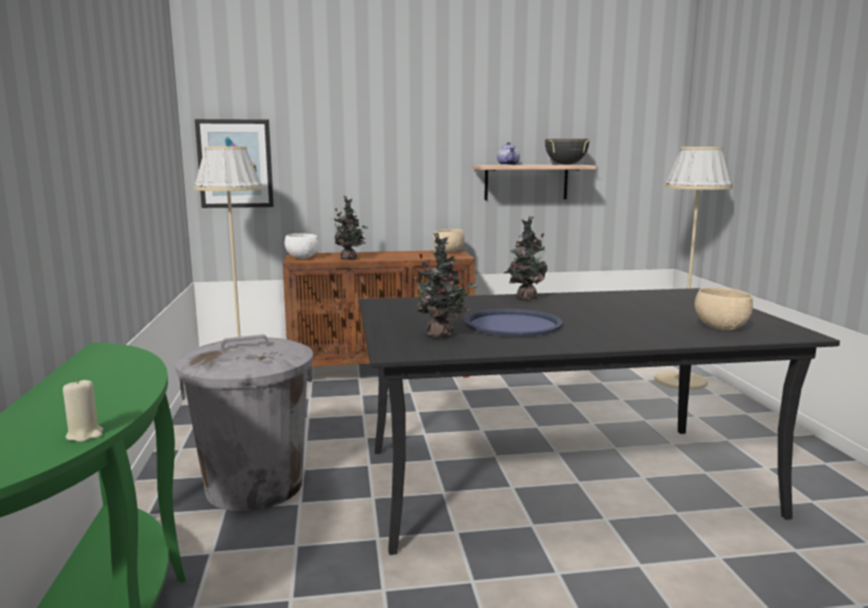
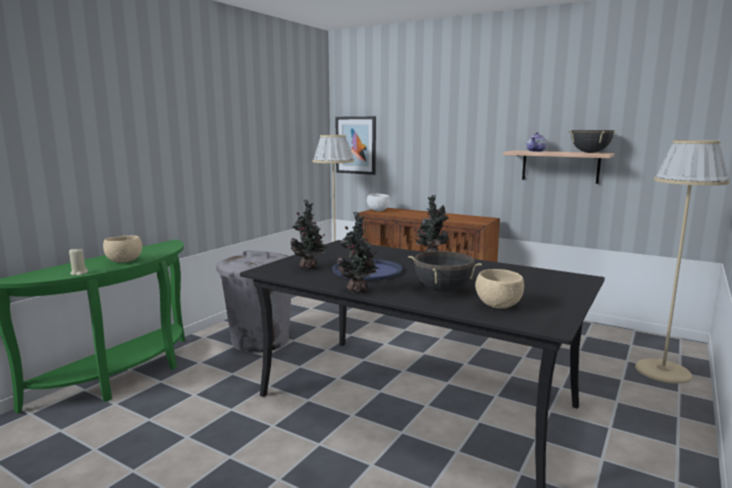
camera: 40 degrees right, 0 degrees up
potted plant [334,196,368,260] -> potted plant moved to [337,212,379,293]
beige bowl [433,229,465,252] -> beige bowl moved to [103,235,142,262]
none -> black cooking pot [408,251,482,292]

